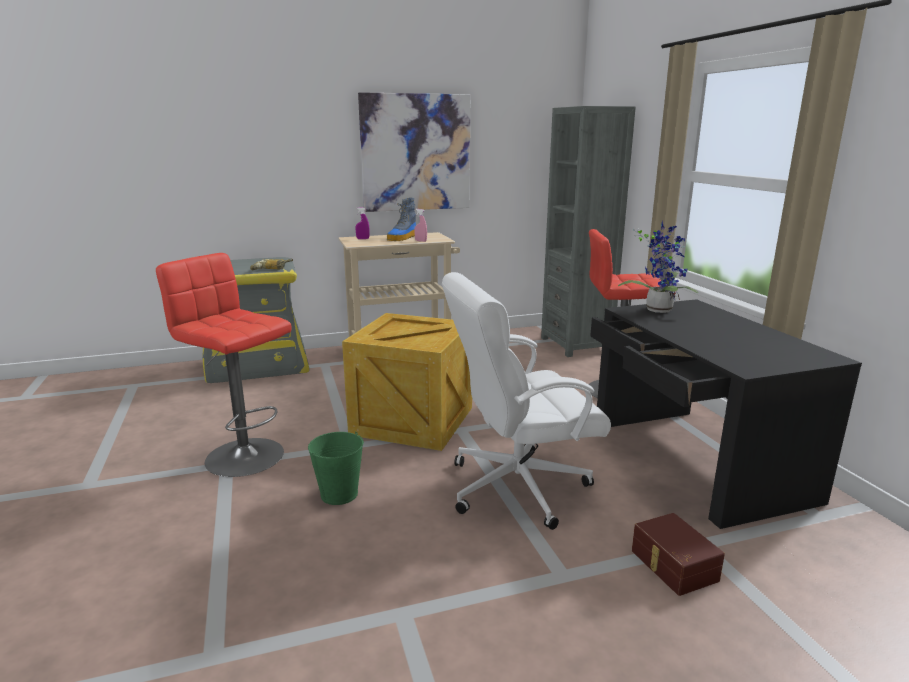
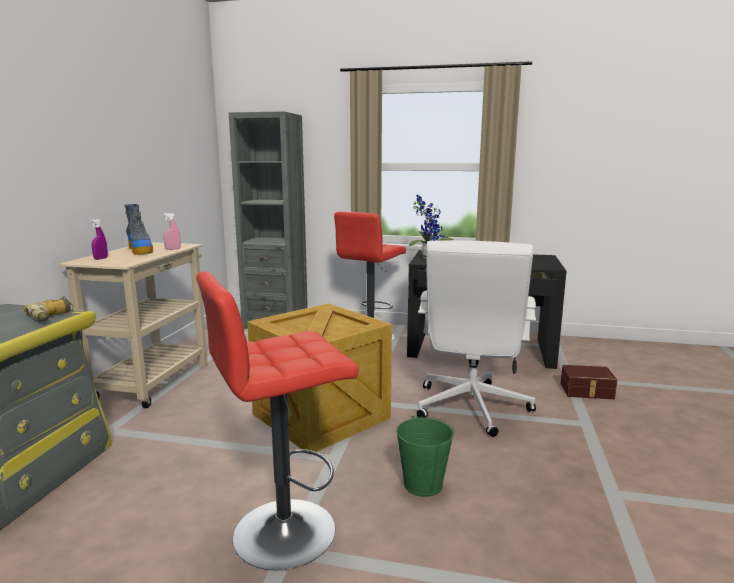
camera: 60 degrees left, 5 degrees down
picture [358,92,470,212] -> none

